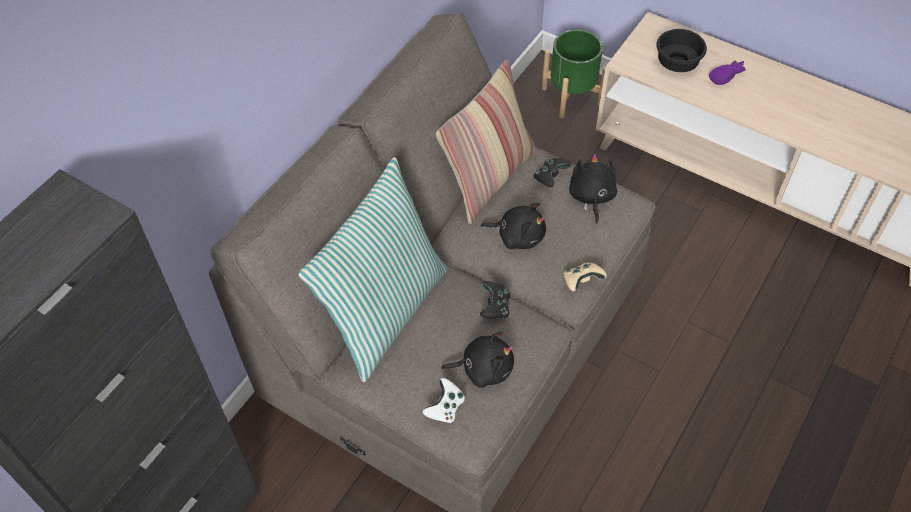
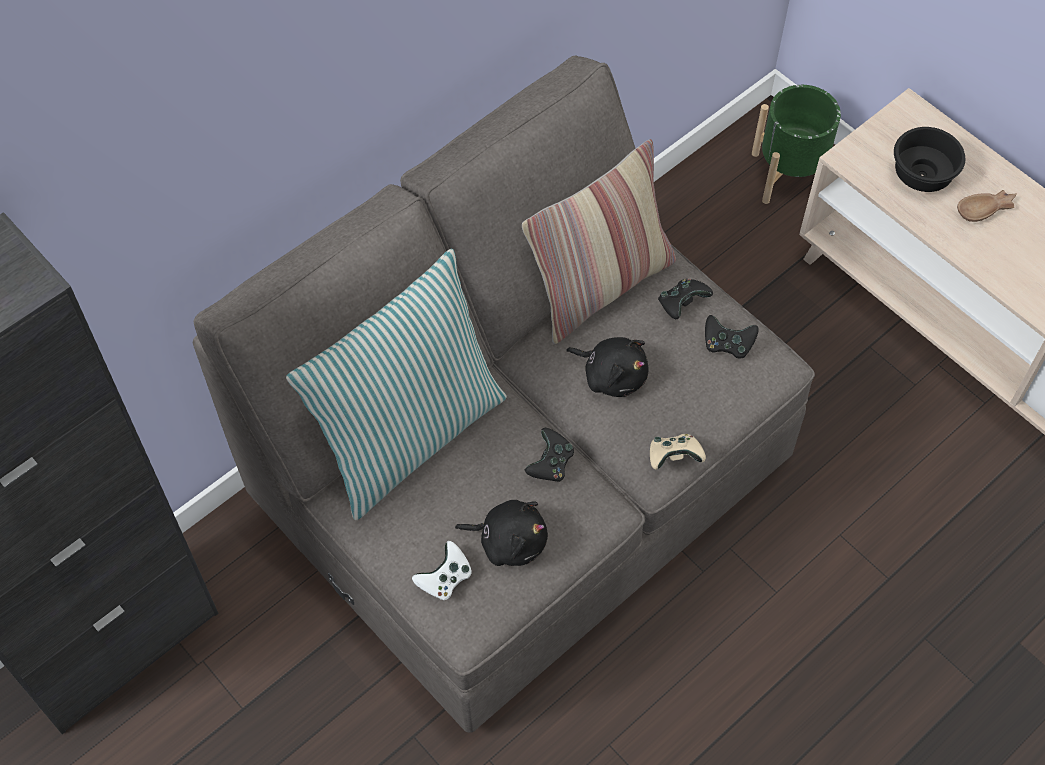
camera: 15 degrees right, 5 degrees up
black plush toy [569,153,617,225] -> black game controller [705,315,758,359]
purple bowl [709,61,746,85] -> brown bowl [957,190,1016,222]

